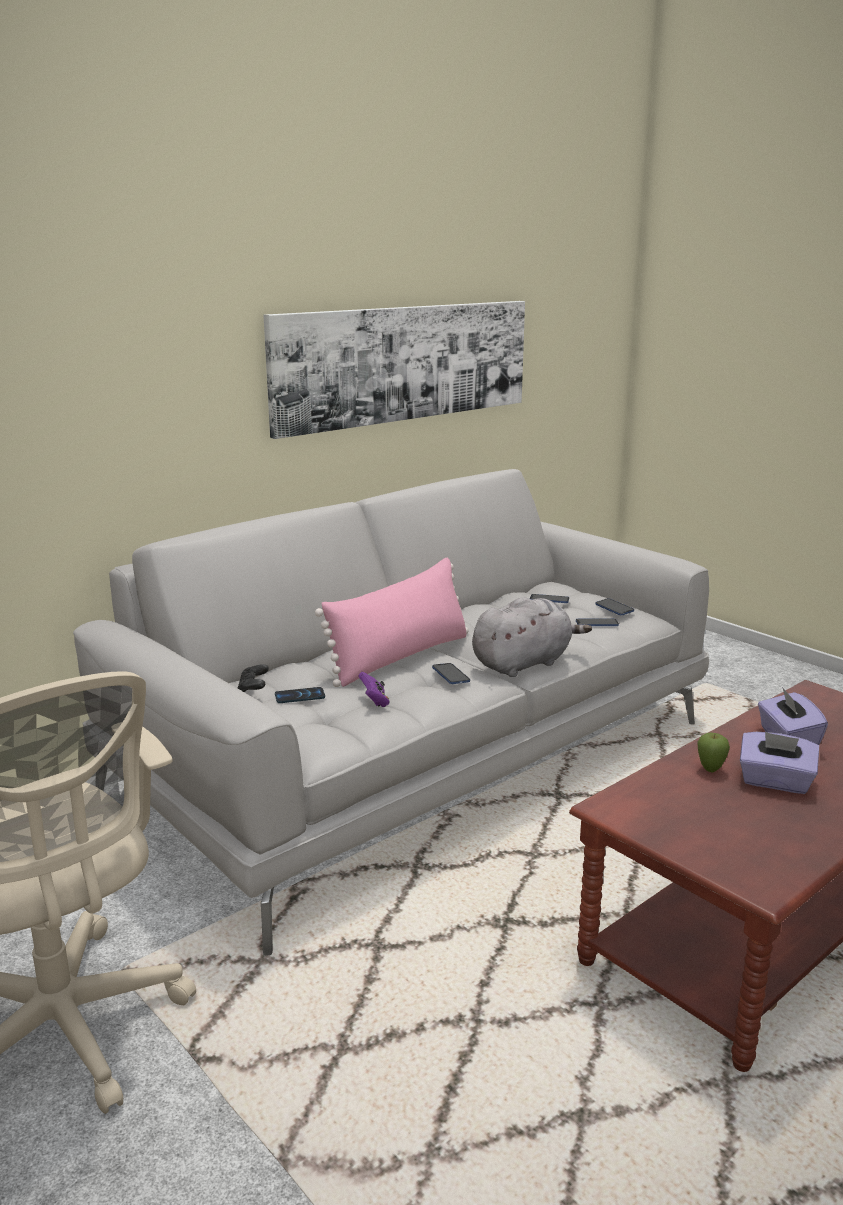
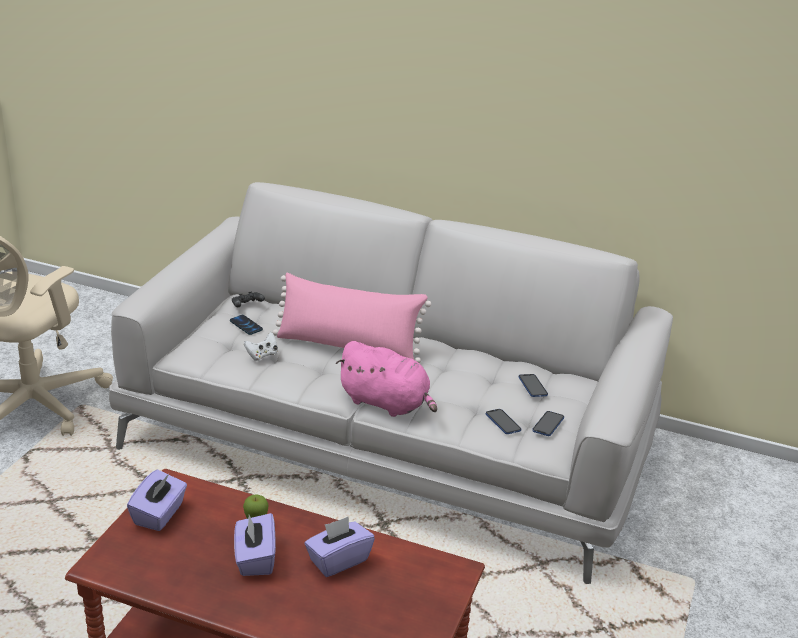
camera: 60 degrees right, 10 degrees up
picture [263,301,525,439] -> none
purple game controller [358,672,390,707] -> white game controller [243,332,278,361]
phone [432,663,470,684] -> none
grey plush toy [472,597,592,677] -> pink plush toy [336,341,437,417]
none -> purple tissue box [127,469,187,531]

